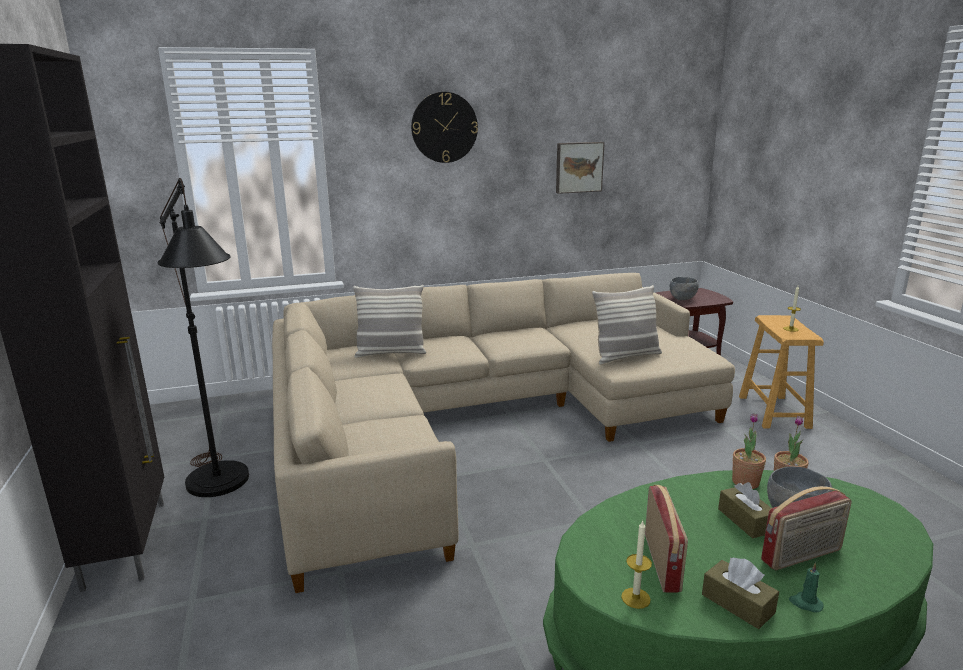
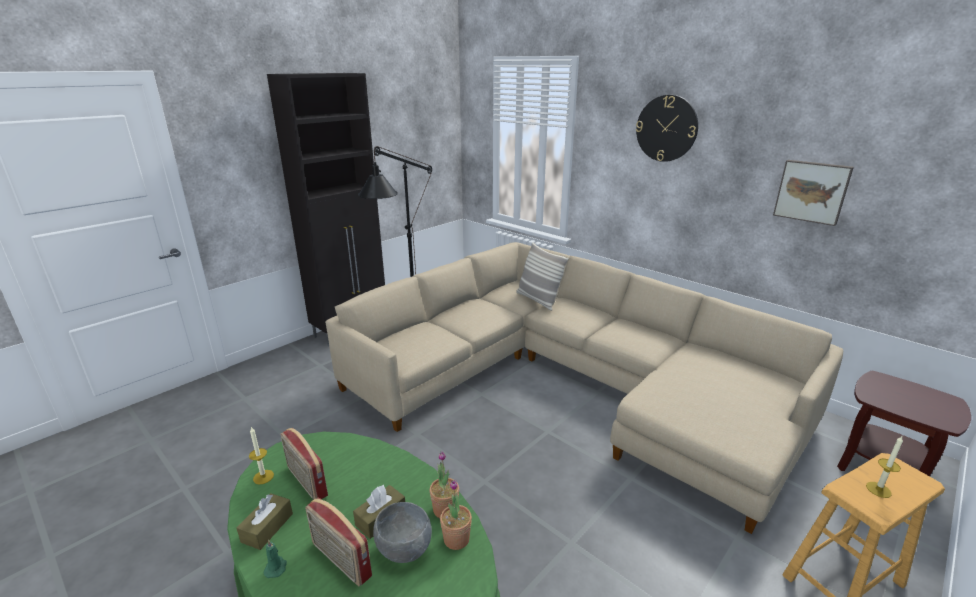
camera: 60 degrees right, 5 degrees up
pillow [592,285,662,365] -> none
radio [645,485,688,593] -> radio turned 75 degrees clockwise [281,428,328,500]
grey bowl [670,277,699,300] -> none

